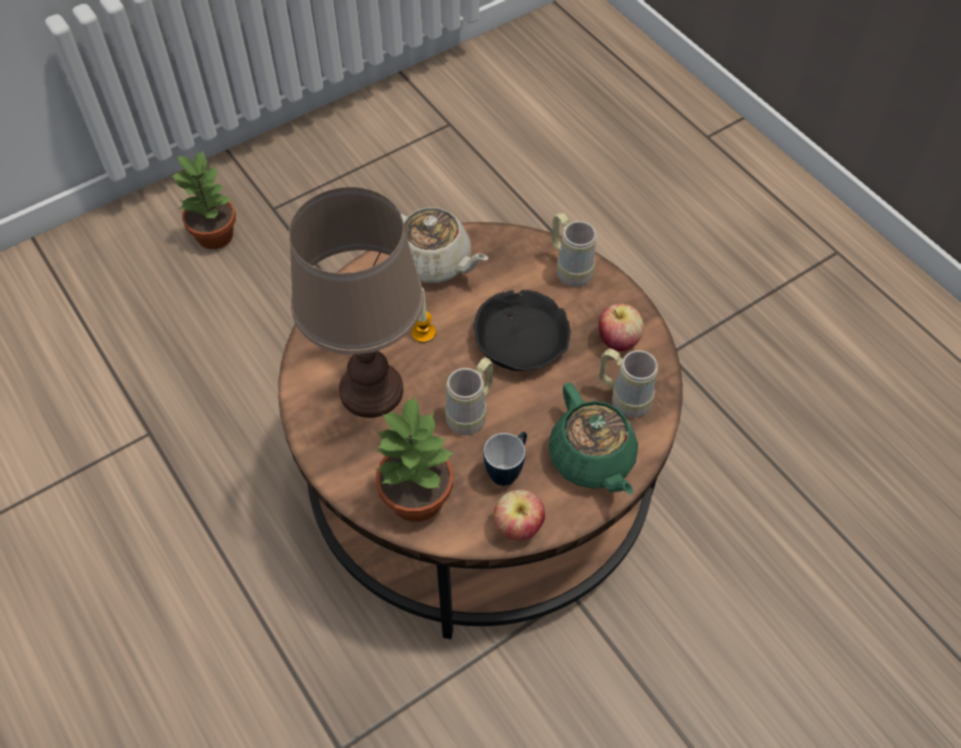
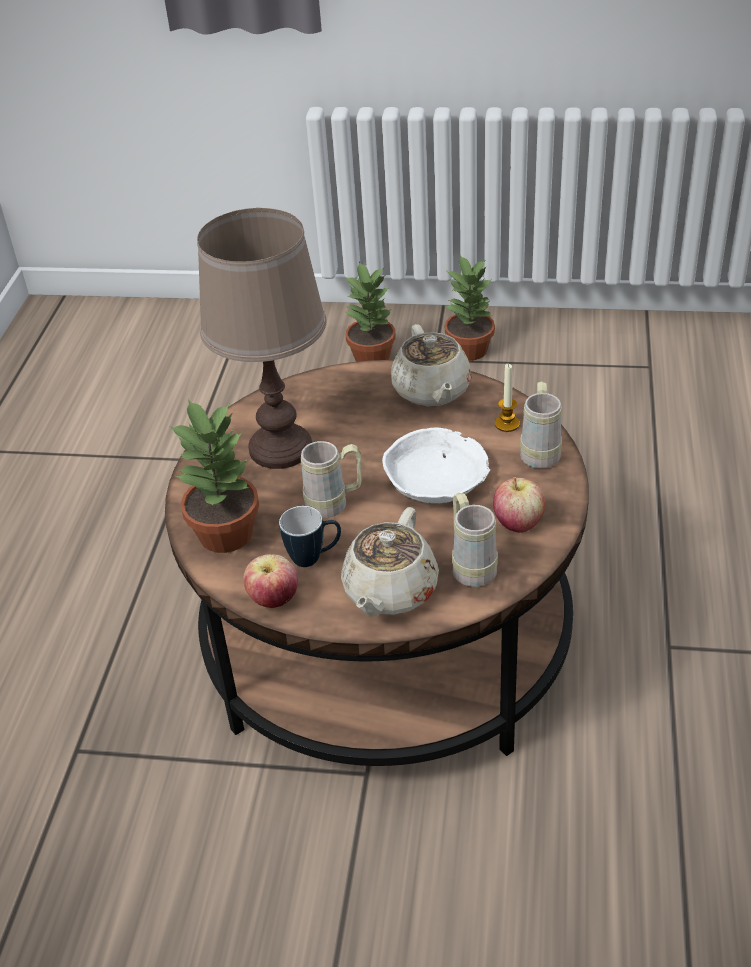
camera: 45 degrees right, 15 degrees down
candle [411,288,436,343] -> candle moved to [495,364,520,432]
black bowl [474,290,570,371] -> white bowl [382,428,491,503]
green teapot [548,383,638,494] -> beige teapot [341,507,439,616]
none -> potted plant [445,255,495,361]

